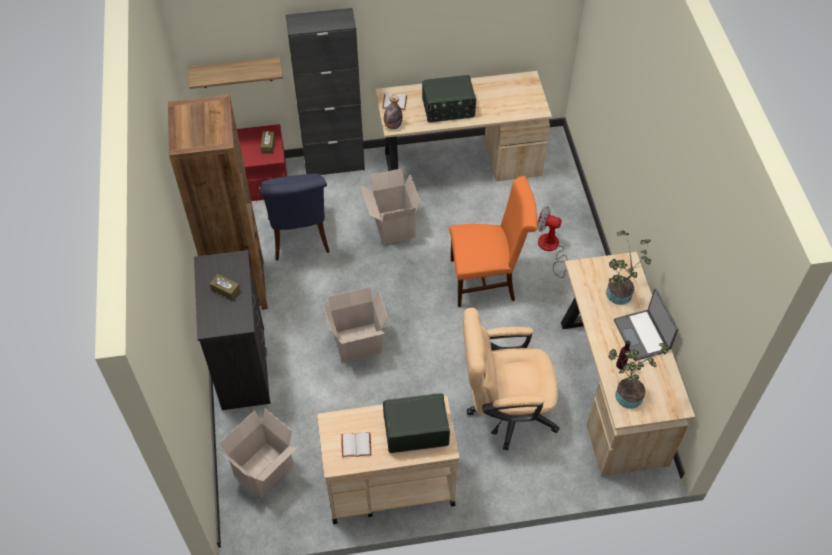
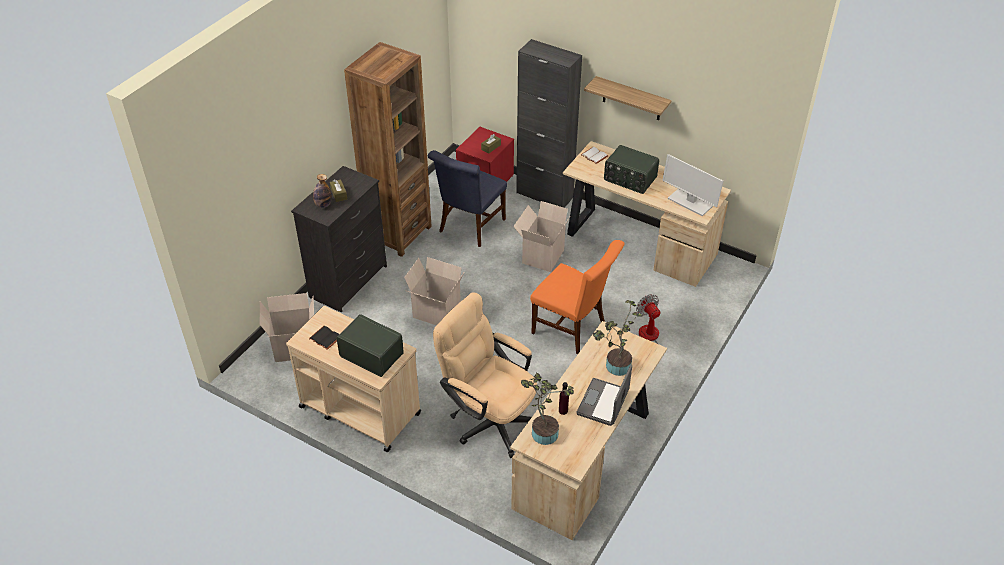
camera: 40 degrees right, 10 degrees down
shelf [188,57,283,89] -> shelf moved to [584,76,672,120]
white book [341,432,371,457] -> black book [309,326,339,350]
bottle [384,95,402,129] -> bottle moved to [313,174,332,208]
none -> monitor [662,154,723,216]

